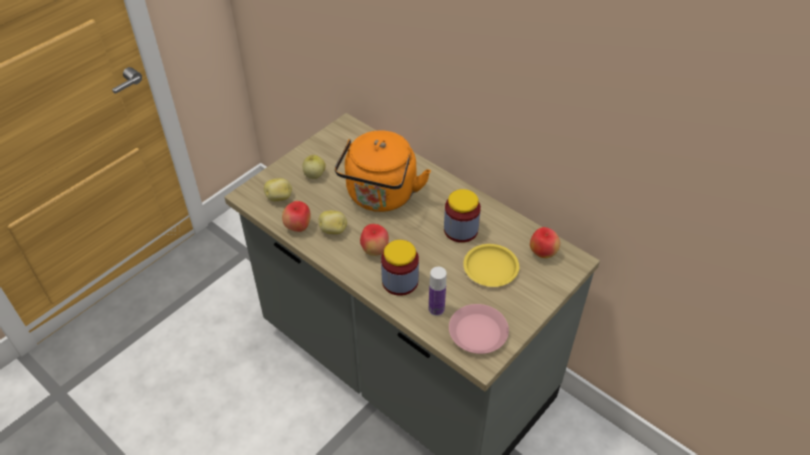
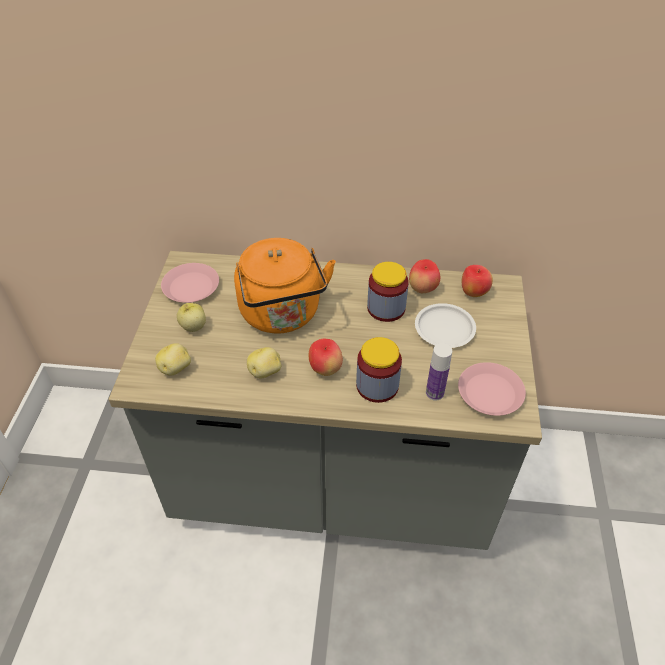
camera: 35 degrees left, 0 degrees up
apple [282,201,311,232] -> apple moved to [409,259,440,293]
yellow plate [463,244,519,287] -> white plate [415,303,476,348]
none -> pink plate [161,263,219,303]

